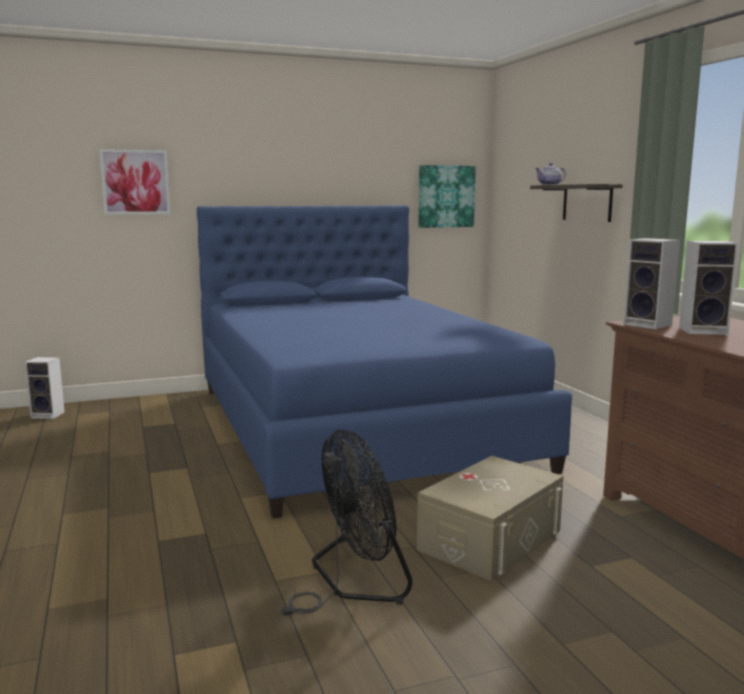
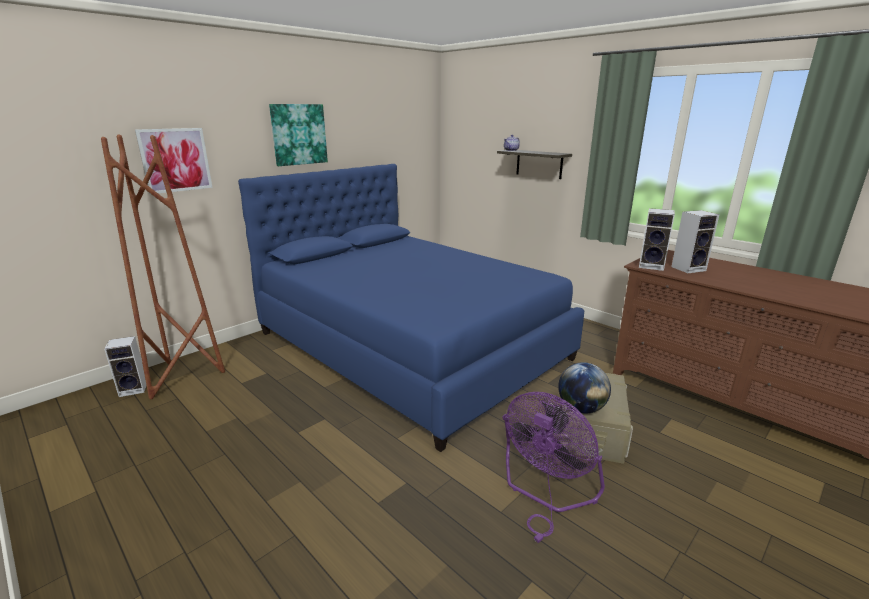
camera: 25 degrees left, 10 degrees up
black fan [281,430,412,615] -> purple fan [502,392,605,543]
picture [418,165,476,228] -> picture moved to [269,104,328,166]
none -> brown clothes rack [101,135,225,399]
none -> globe [558,362,611,414]

